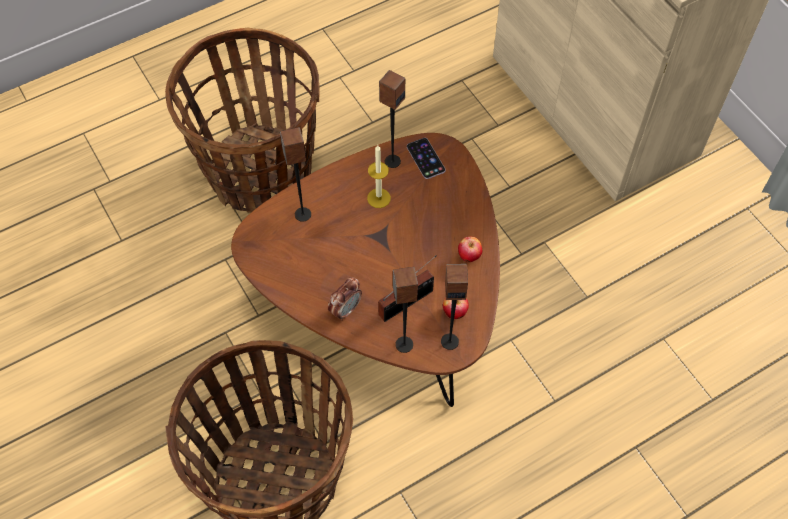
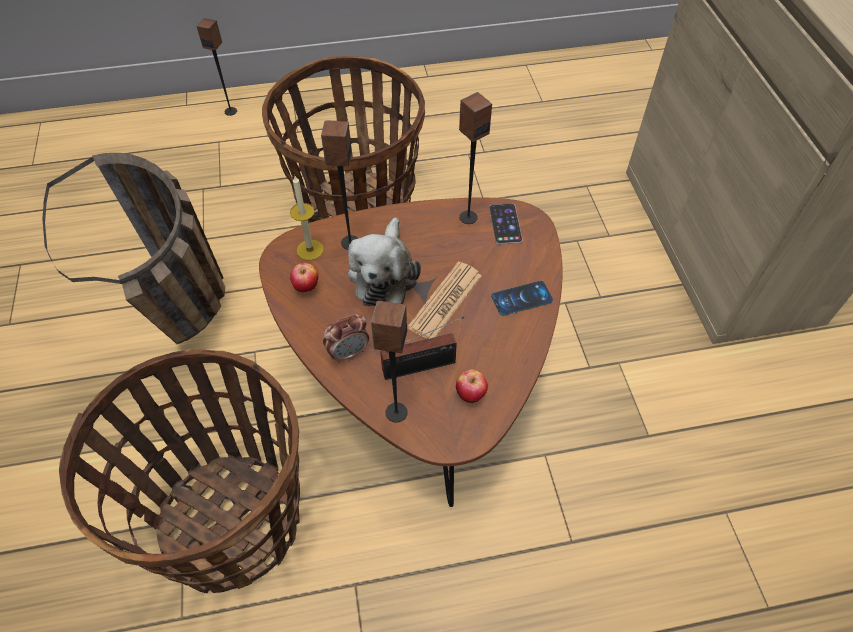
camera: 20 degrees right, 5 degrees down
candle [367,145,391,208] -> candle moved to [290,176,324,260]
speaker [441,264,468,350] -> speaker moved to [197,18,237,116]
apple [458,237,482,262] -> apple moved to [290,263,319,292]
none -> basket [42,153,225,344]
none -> plush toy [348,217,421,306]
none -> newspaper [408,262,482,339]
none -> phone [491,281,553,316]

